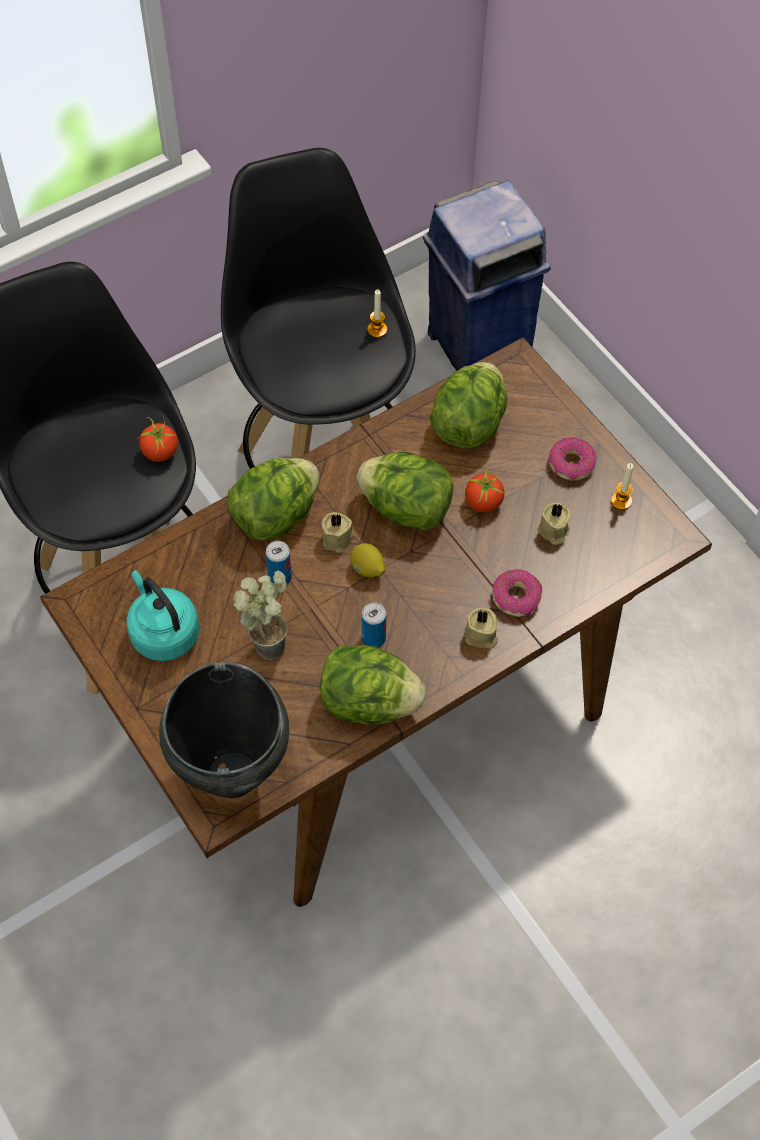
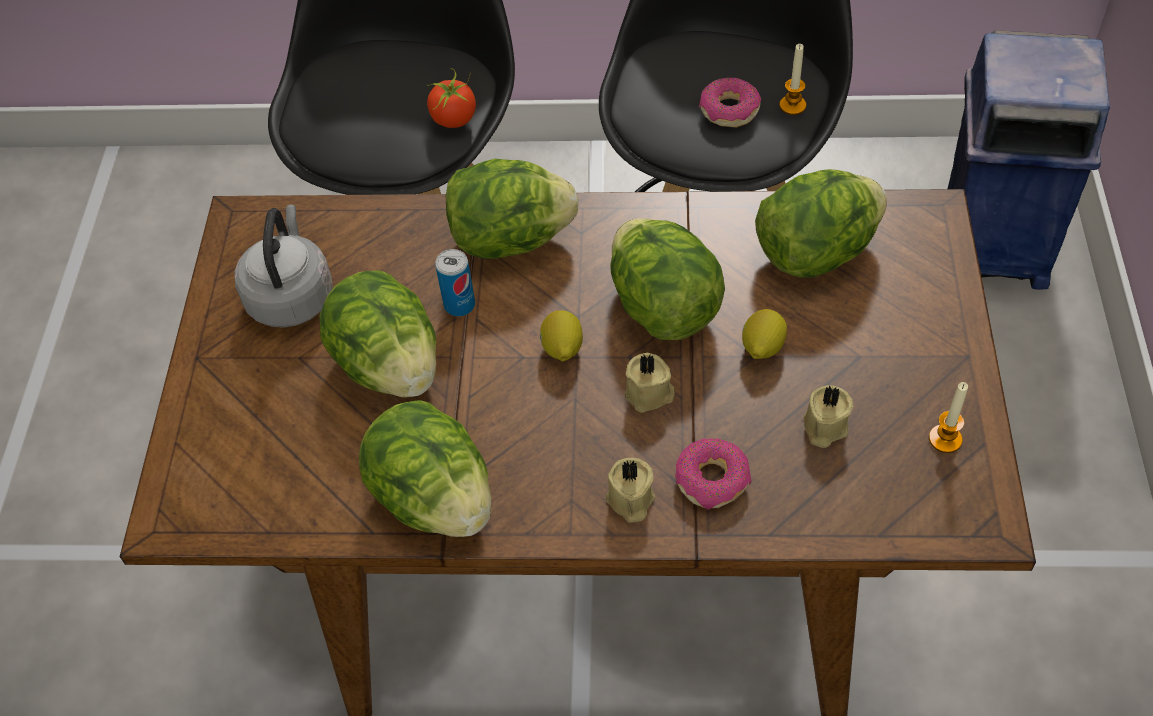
camera: 40 degrees right, 5 degrees down
turquoise kettle [126,570,200,661] -> grey kettle [235,204,333,328]
black cooking pot [159,662,290,798] -> none
potted plant [233,570,288,660] -> lettuce [319,270,436,397]
beige candle [322,512,355,553] -> beige candle moved to [625,353,675,413]
can [362,602,386,648] -> none
tomato [465,465,504,513] -> lemon [742,309,787,359]
donut [547,437,596,480] -> donut moved to [699,77,761,127]

